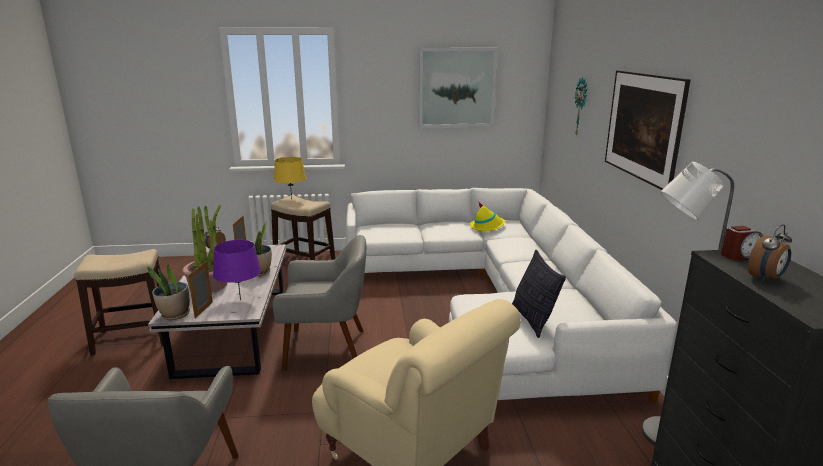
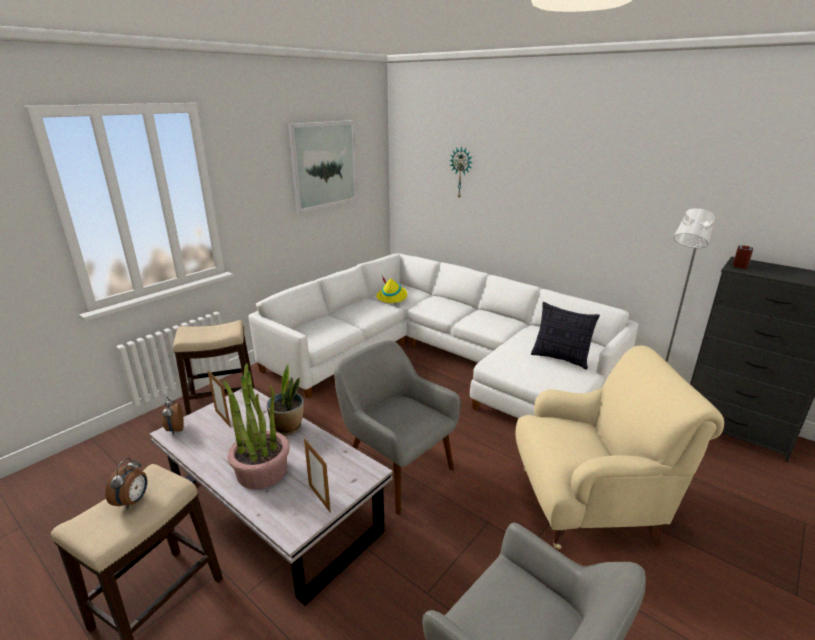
camera: 45 degrees left, 5 degrees up
potted plant [147,265,190,320] -> none
purple table lamp [213,240,261,300] -> none
grey armchair [273,235,366,372] -> grey armchair turned 90 degrees counterclockwise [334,340,461,515]
yellow table lamp [274,157,307,200] -> none
picture [605,71,690,190] -> none
alarm clock [748,224,792,282] -> alarm clock moved to [105,458,147,509]

